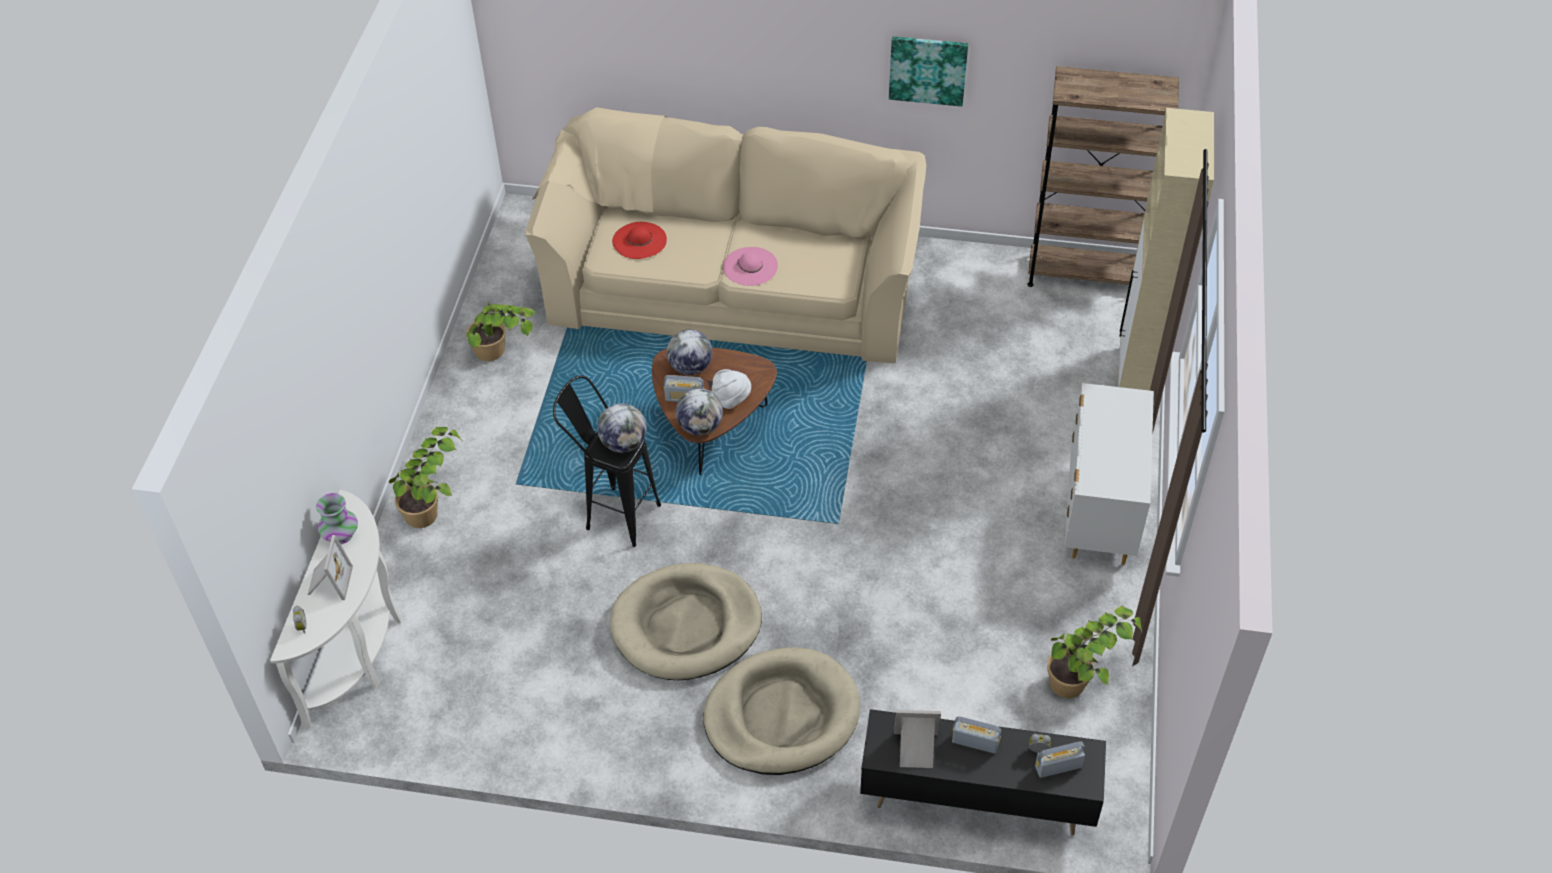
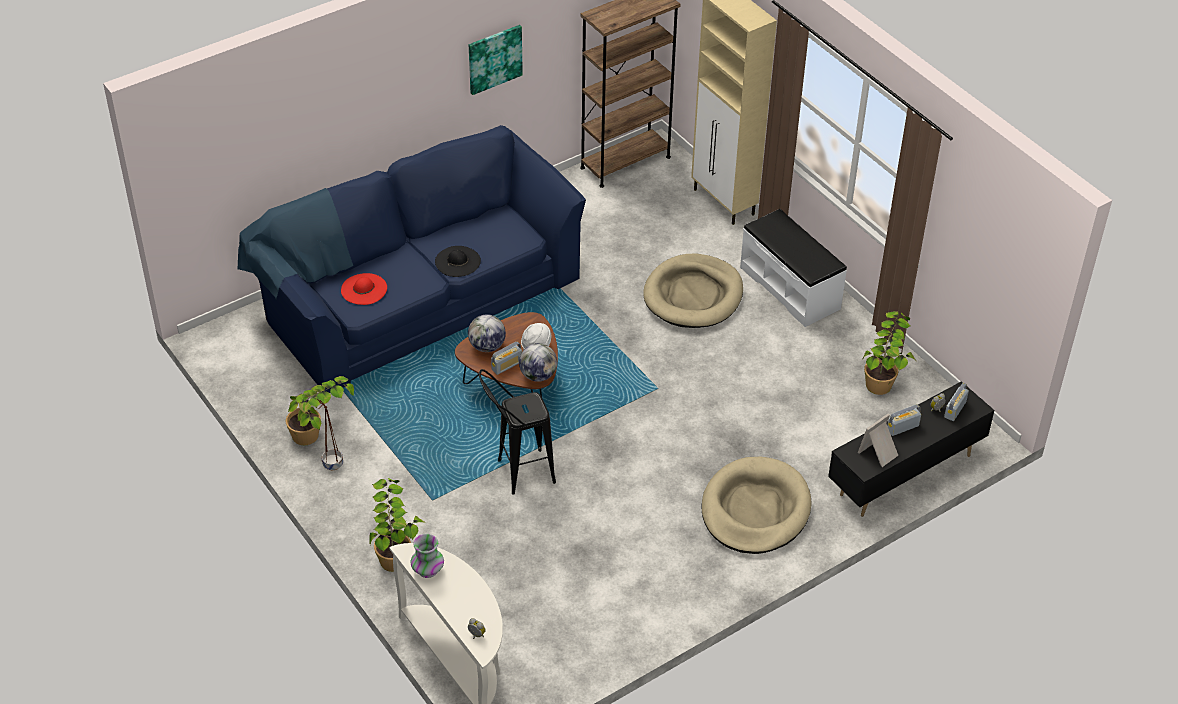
camera: 45 degrees left, 5 degrees down
picture frame [308,535,353,600] -> none
beige sofa [526,107,926,363] -> blue sofa [238,125,586,393]
globe [597,403,647,453] -> none
beige dog bed [610,563,762,680] -> beige dog bed moved to [643,253,743,328]
pink hat [723,247,778,286] -> black hat [435,246,481,277]
white dresser [1064,383,1154,565] -> white bench [740,209,847,327]
none -> brown planter [317,399,343,470]

